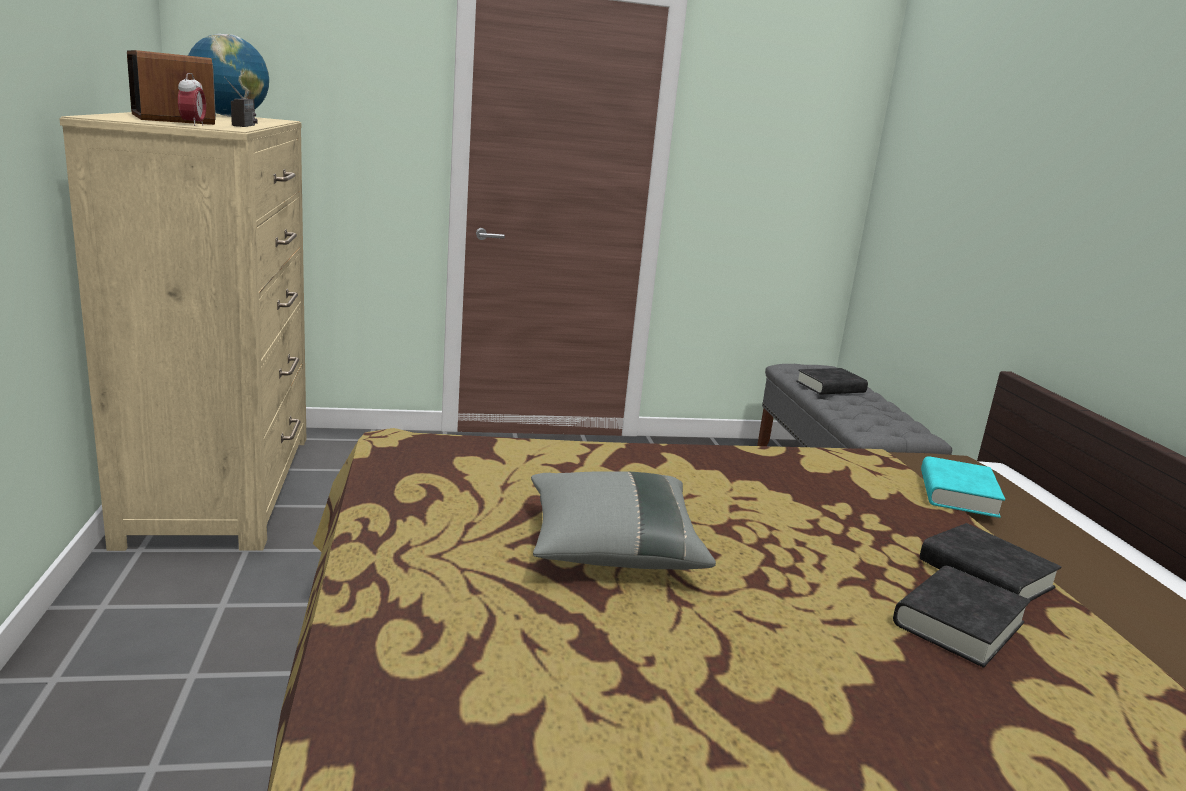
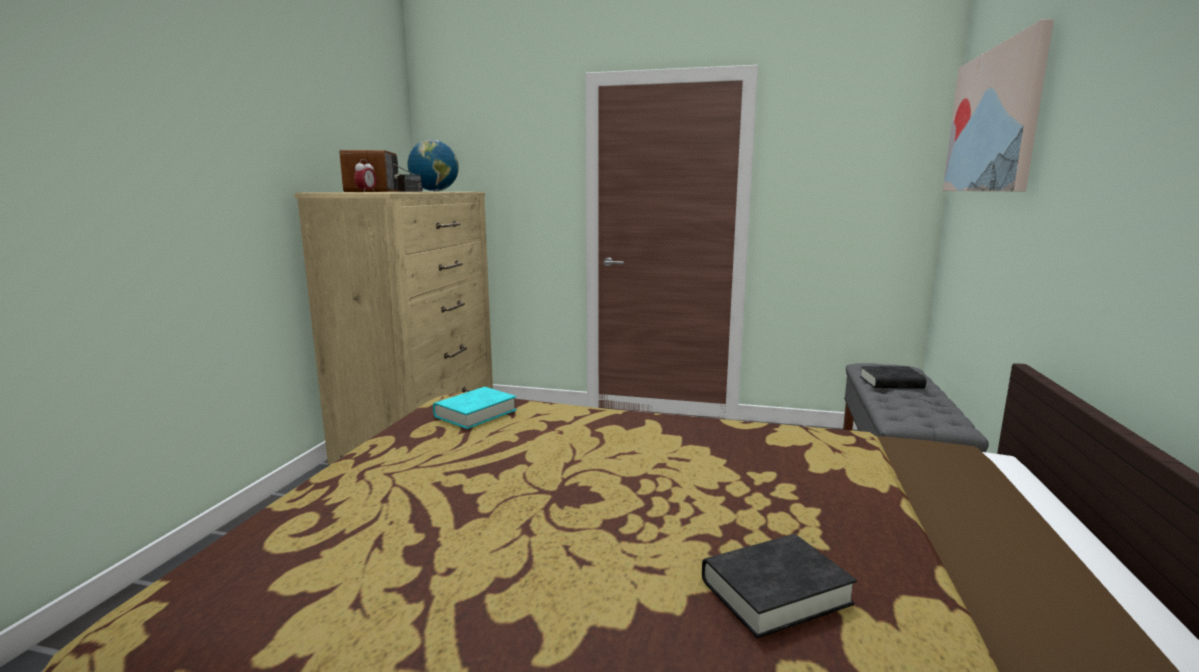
camera: 25 degrees right, 5 degrees down
grey pillow [531,471,716,570] -> none
black book [920,523,1061,601] -> none
turquoise book [921,456,1005,518] -> turquoise book moved to [433,387,517,429]
none -> picture [943,19,1054,191]

